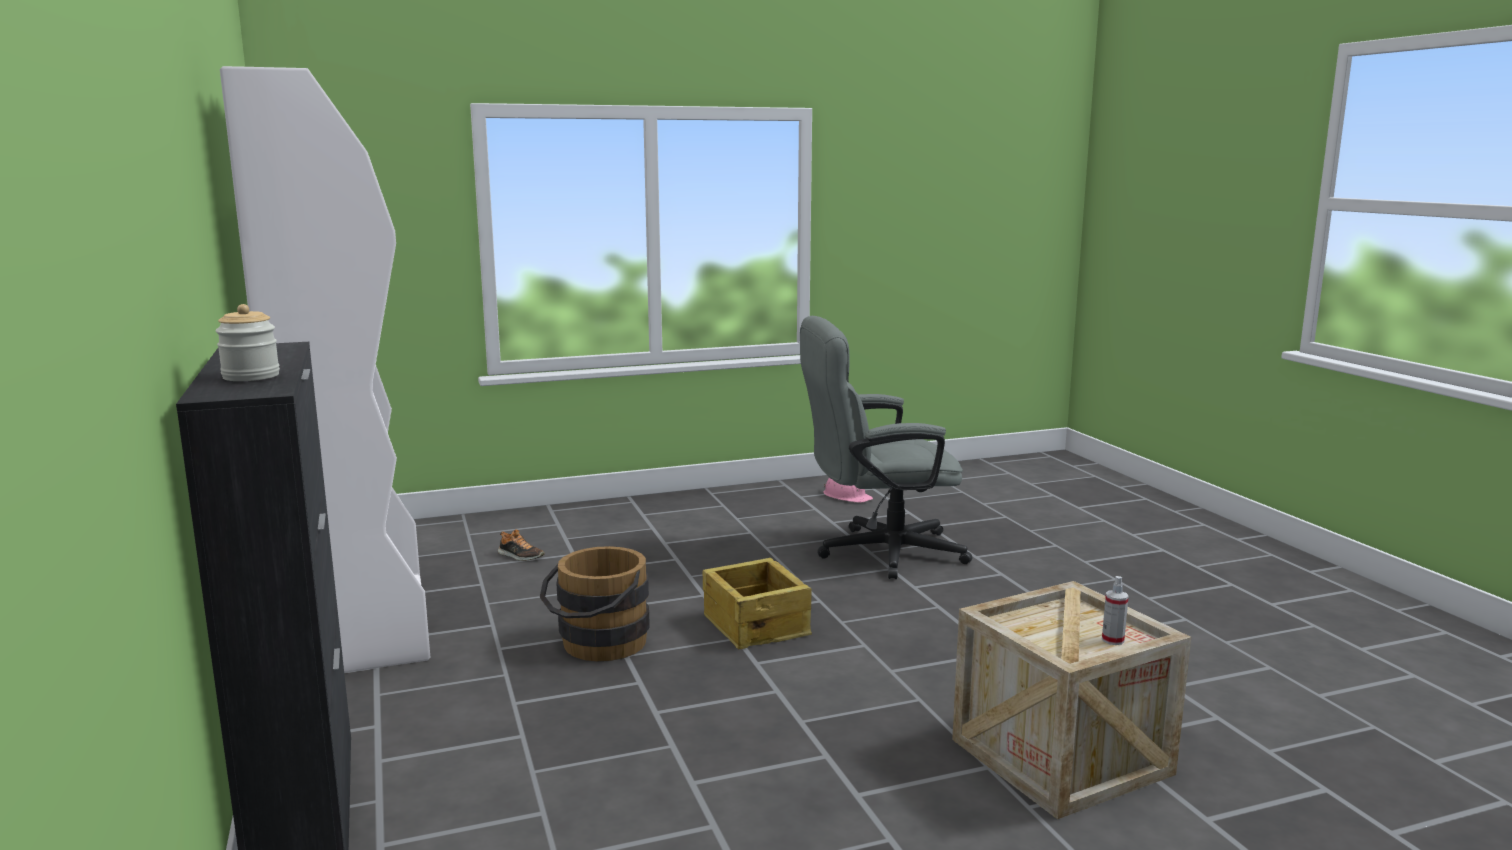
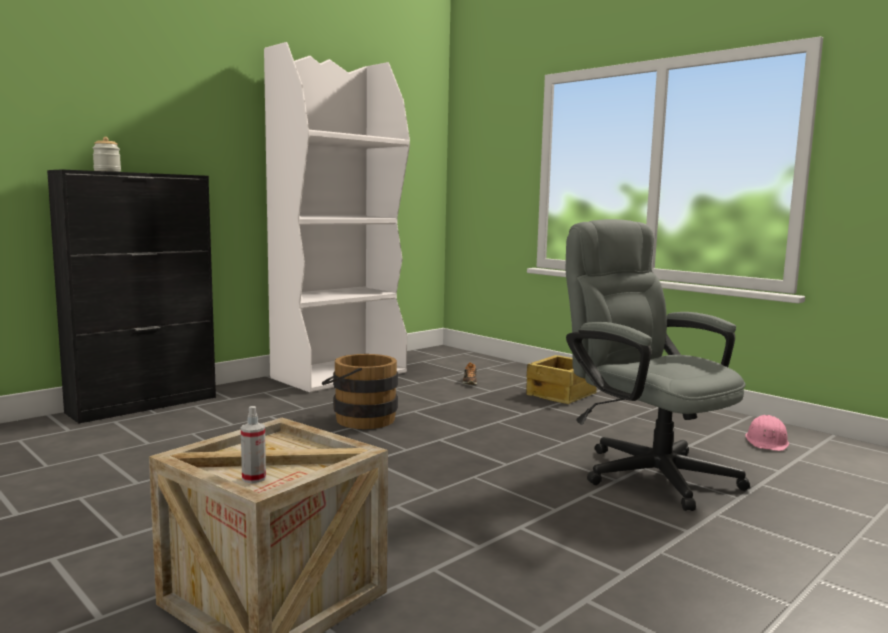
camera: 65 degrees right, 5 degrees down
crate [703,558,812,649] -> crate moved to [526,355,597,404]

